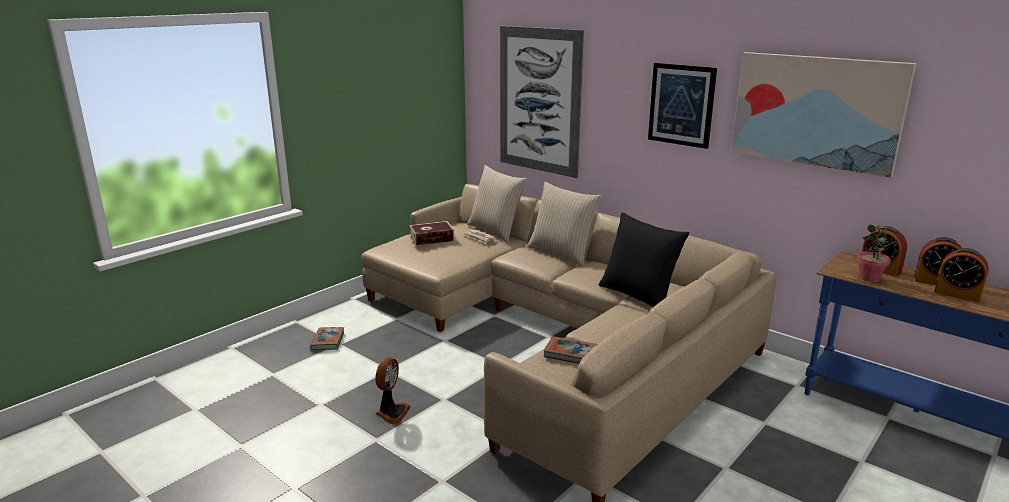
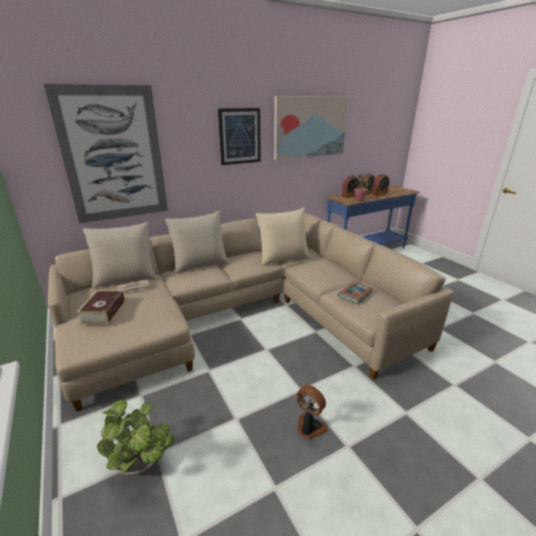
camera: 70 degrees left, 5 degrees up
book [310,327,344,350] -> potted plant [97,399,174,475]
black pillow [599,212,689,307] -> beige pillow [256,208,310,266]

